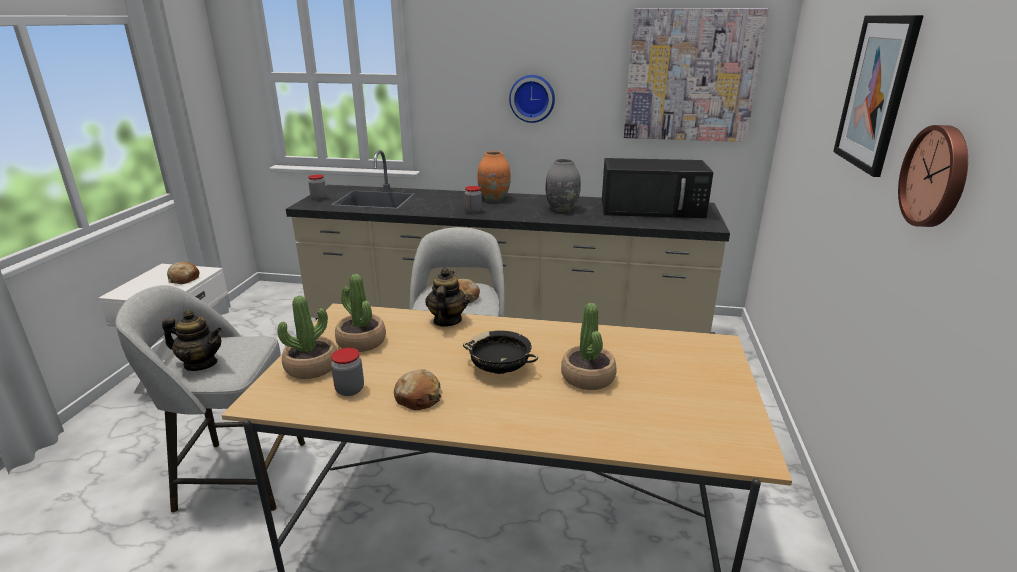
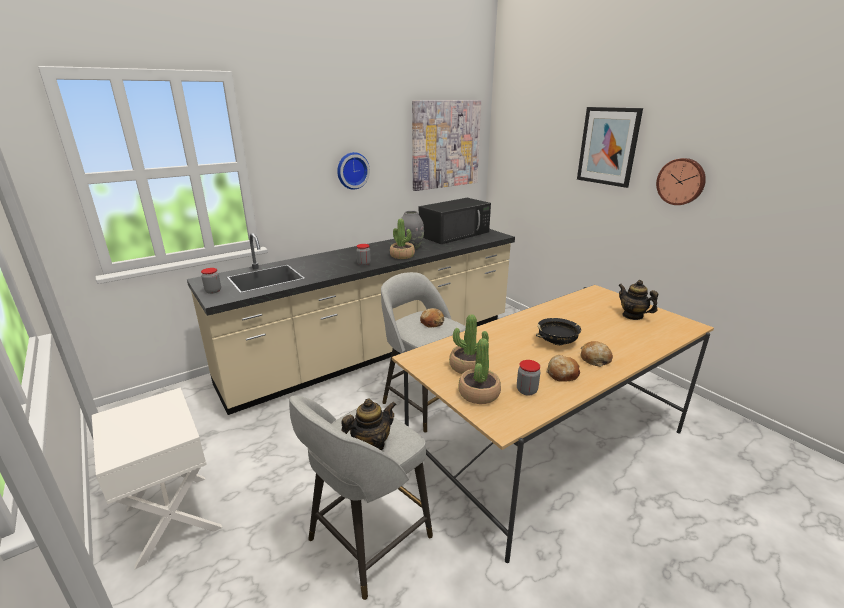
camera: 45 degrees left, 0 degrees up
bread [167,262,200,284] -> bread moved to [580,341,613,367]
teapot [425,268,468,327] -> teapot moved to [618,280,658,320]
orange vase [477,151,511,202] -> none
potted plant [561,303,617,390] -> potted plant moved to [390,219,415,259]

